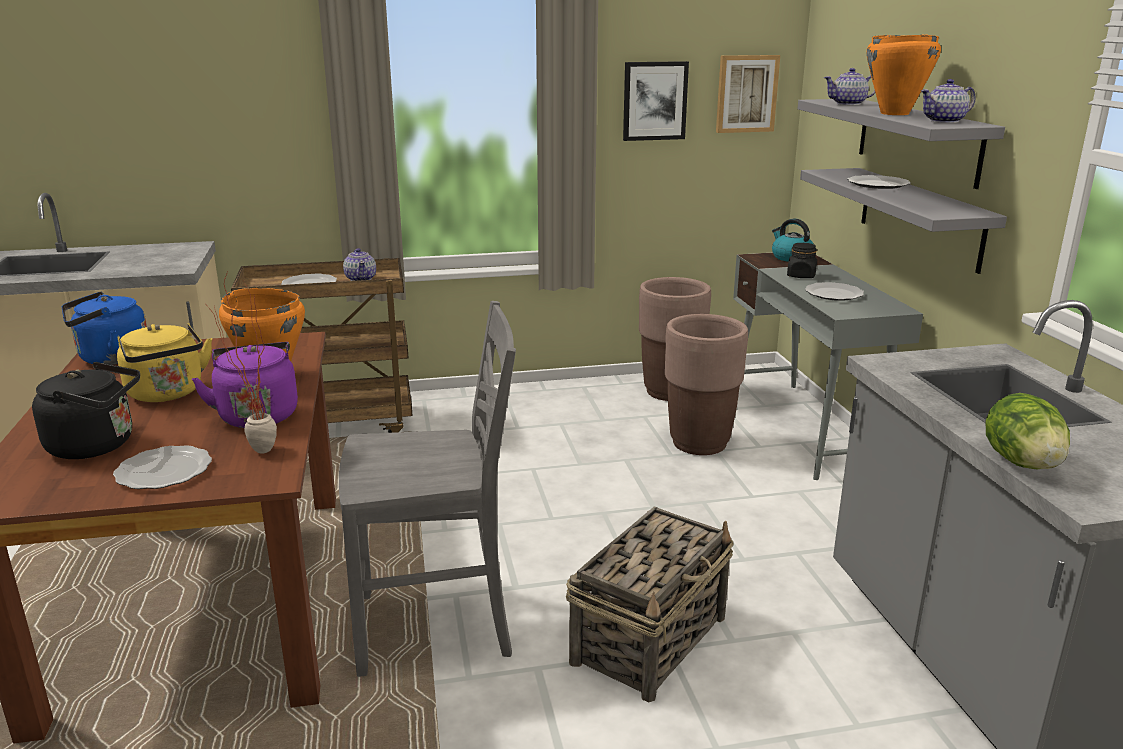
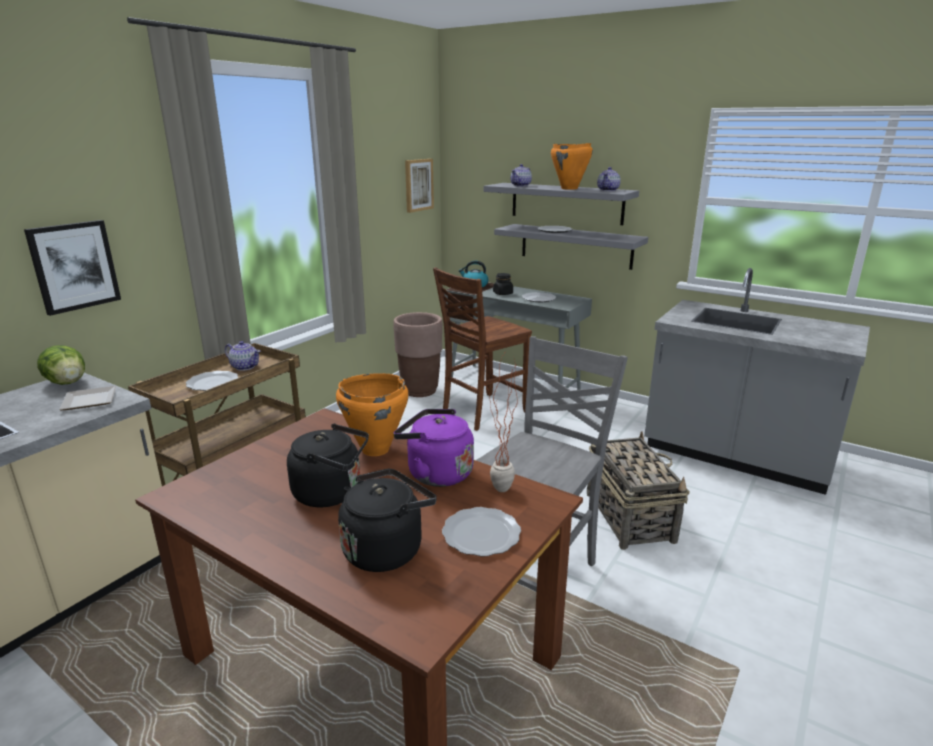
camera: 45 degrees left, 0 degrees up
blue kettle [61,291,147,365] -> none
yellow kettle [117,323,212,402] -> black kettle [287,424,369,507]
picture [623,61,689,141] -> picture moved to [24,220,121,316]
brown planter [665,314,748,455] -> brown chair [433,267,532,431]
lettuce [986,393,1070,469] -> lettuce moved to [37,345,85,385]
none -> plate [59,386,116,410]

